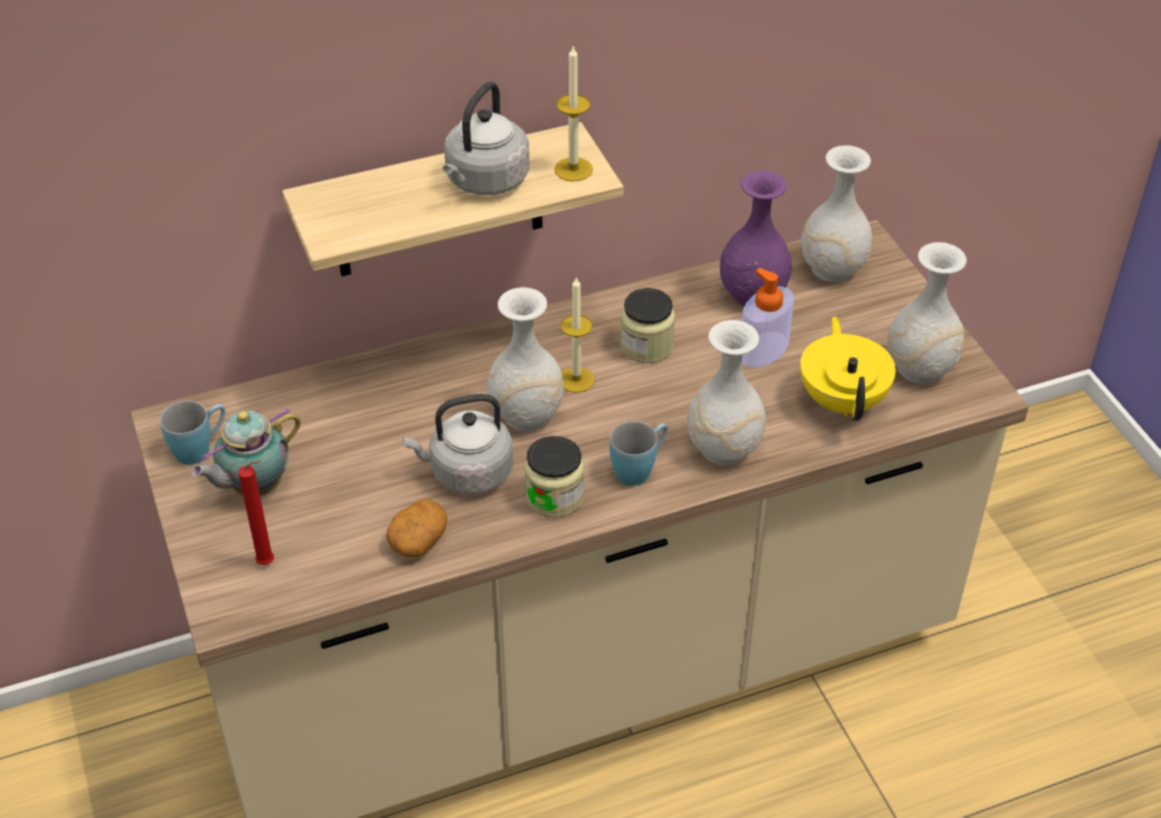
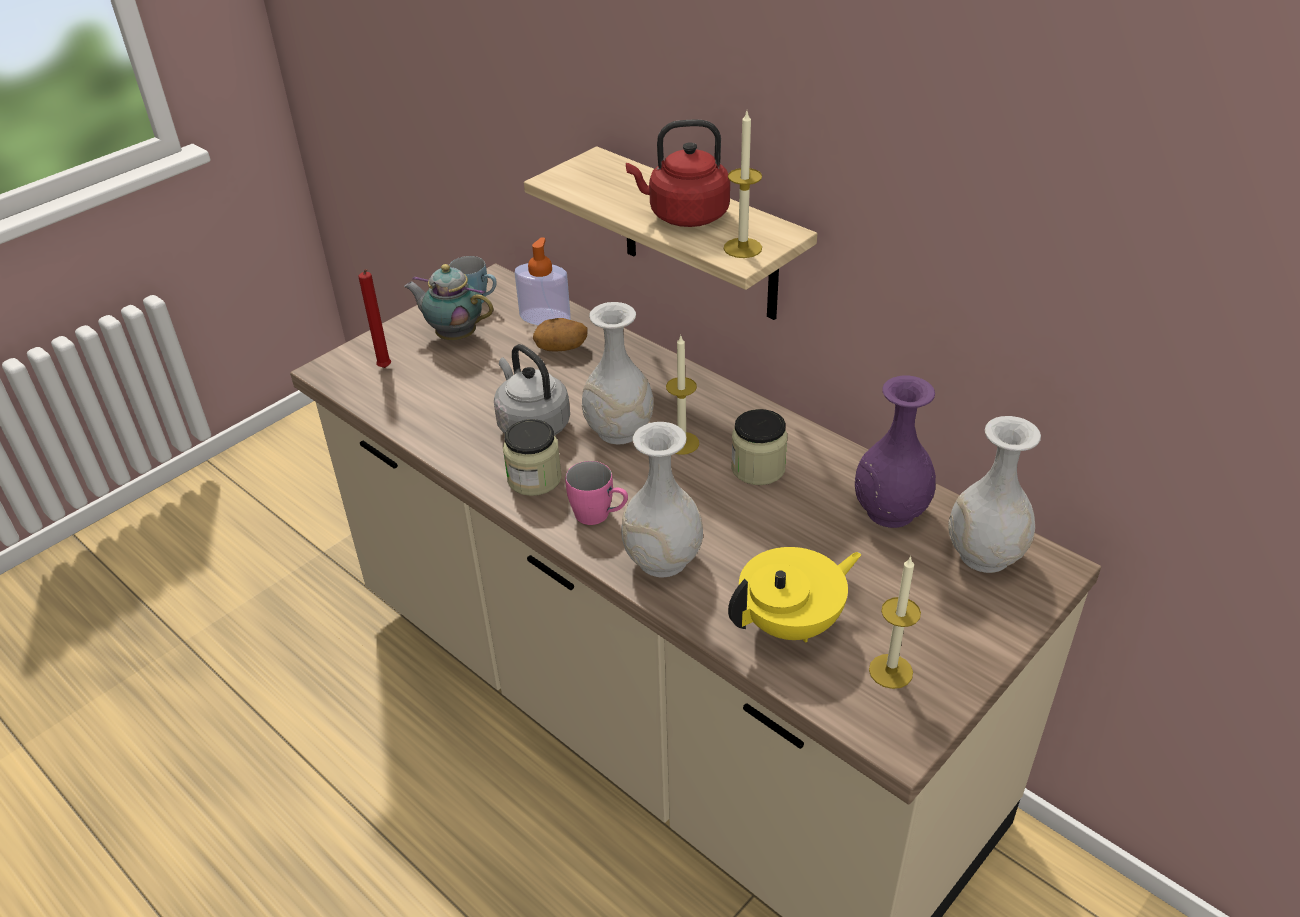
camera: 65 degrees right, 5 degrees down
potato [387,499,448,558] -> potato moved to [533,318,587,351]
grey kettle [443,82,529,195] -> red kettle [626,119,730,227]
blue mug [610,421,668,486] -> pink mug [565,461,628,525]
soap dispenser [742,268,794,368] -> soap dispenser moved to [515,237,571,325]
white vase [887,242,967,384] -> candle [869,556,921,689]

